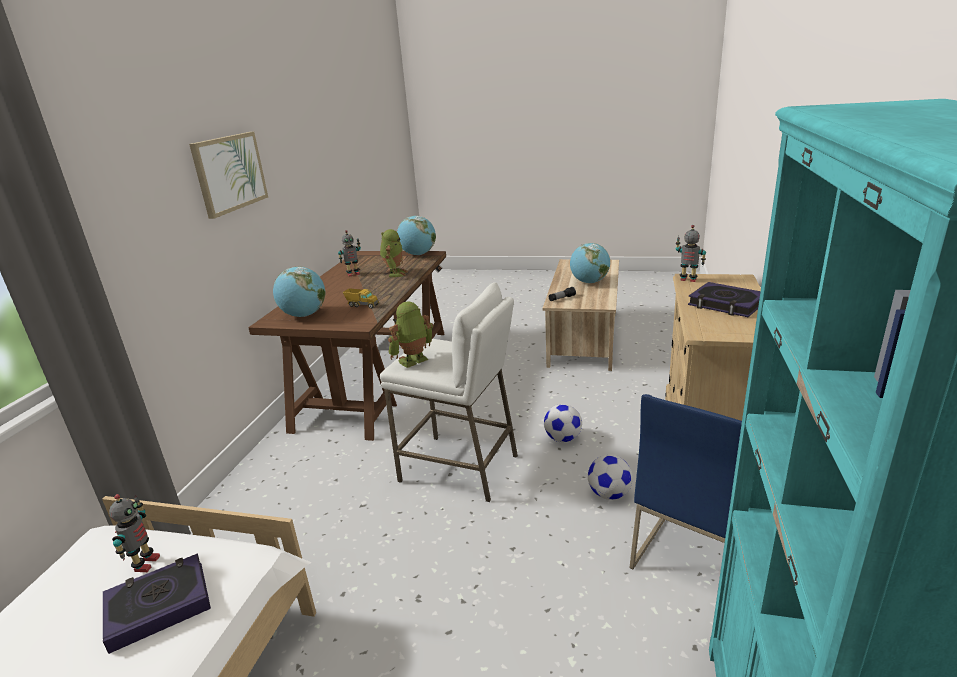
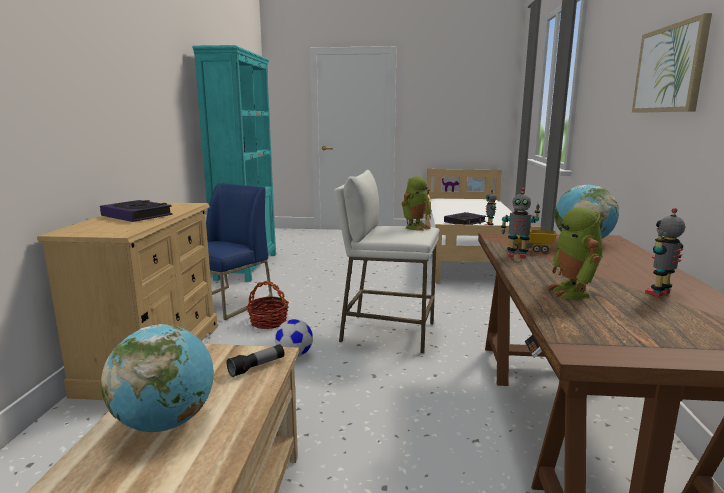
camera: 170 degrees right, 10 degrees down
globe [397,216,436,255] -> none
football [588,455,633,500] -> basket [246,281,289,329]
toy robot [675,225,706,282] -> toy robot moved to [501,188,540,258]

